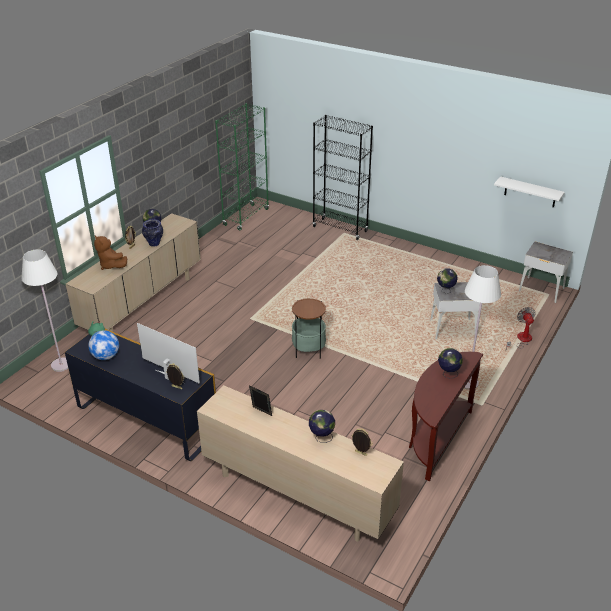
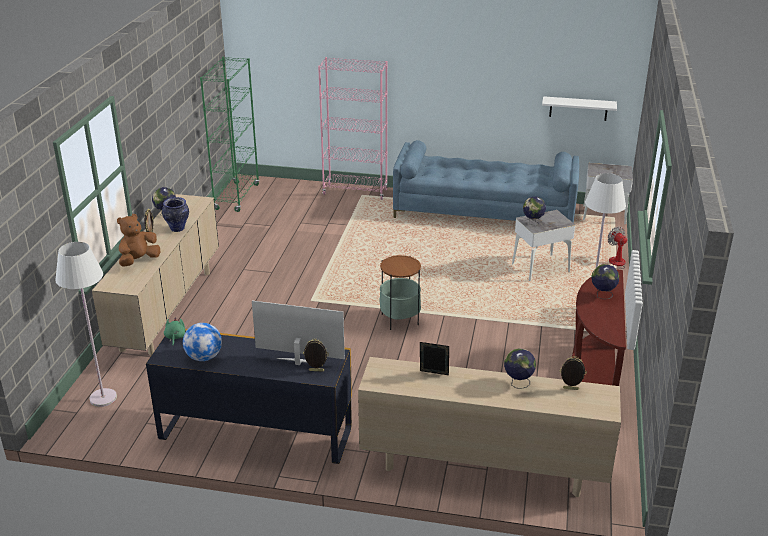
camera: 20 degrees left, 5 degrees down
brown plush toy [94,235,127,270] -> brown plush toy turned 105 degrees clockwise [117,214,160,267]
black bookcase [313,114,373,240] -> pink bookcase [318,57,388,200]
none -> blue sofa [393,140,579,223]

